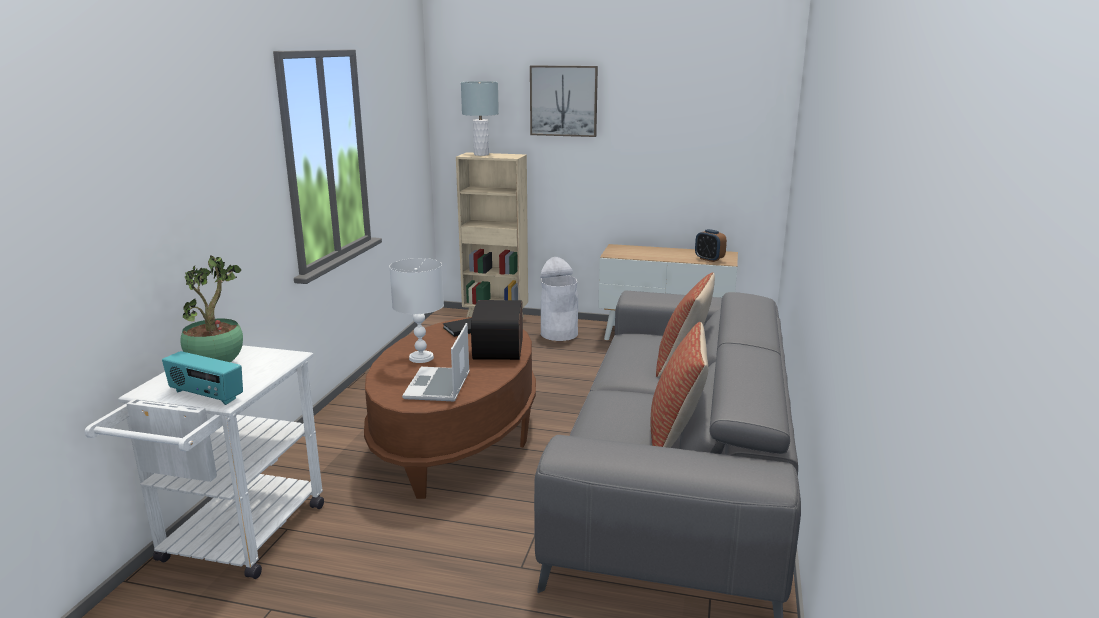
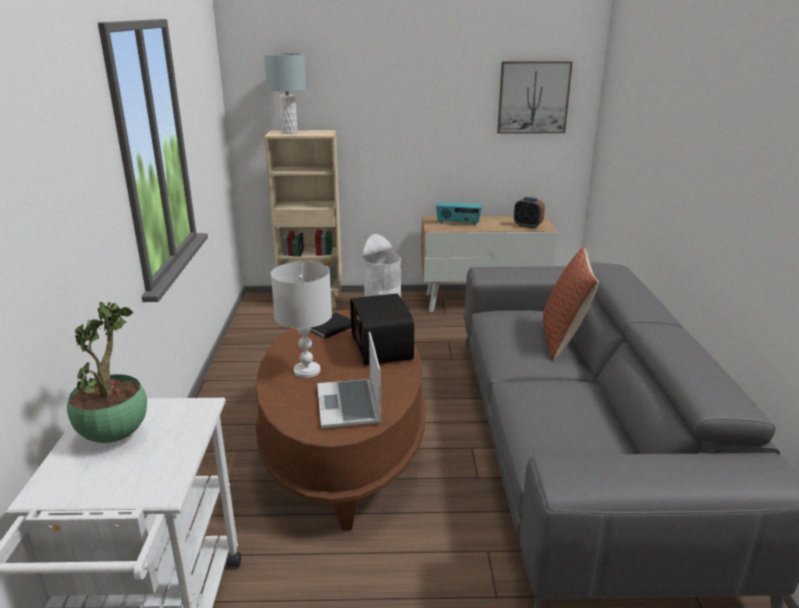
camera: 15 degrees left, 5 degrees up
radio [162,351,243,405] -> radio moved to [436,202,482,226]
picture [530,66,598,137] -> picture moved to [497,61,573,134]
pillow [651,322,708,448] -> none

